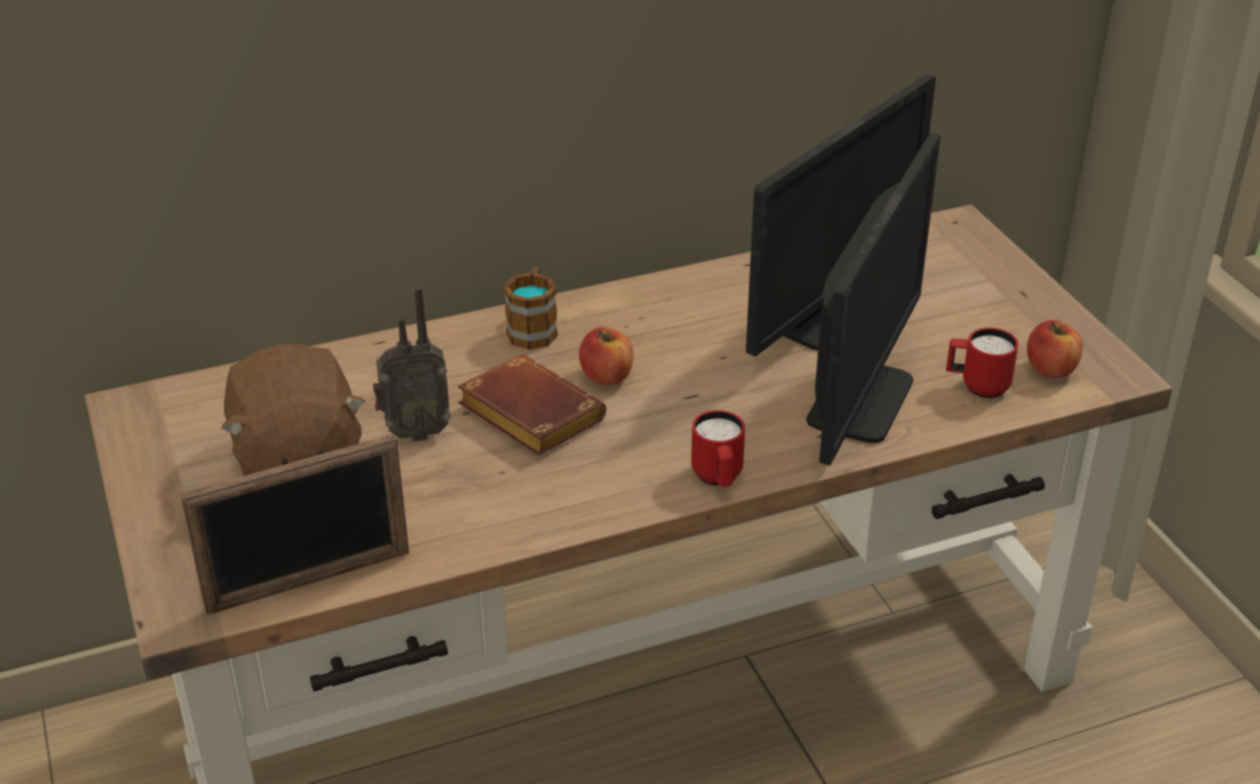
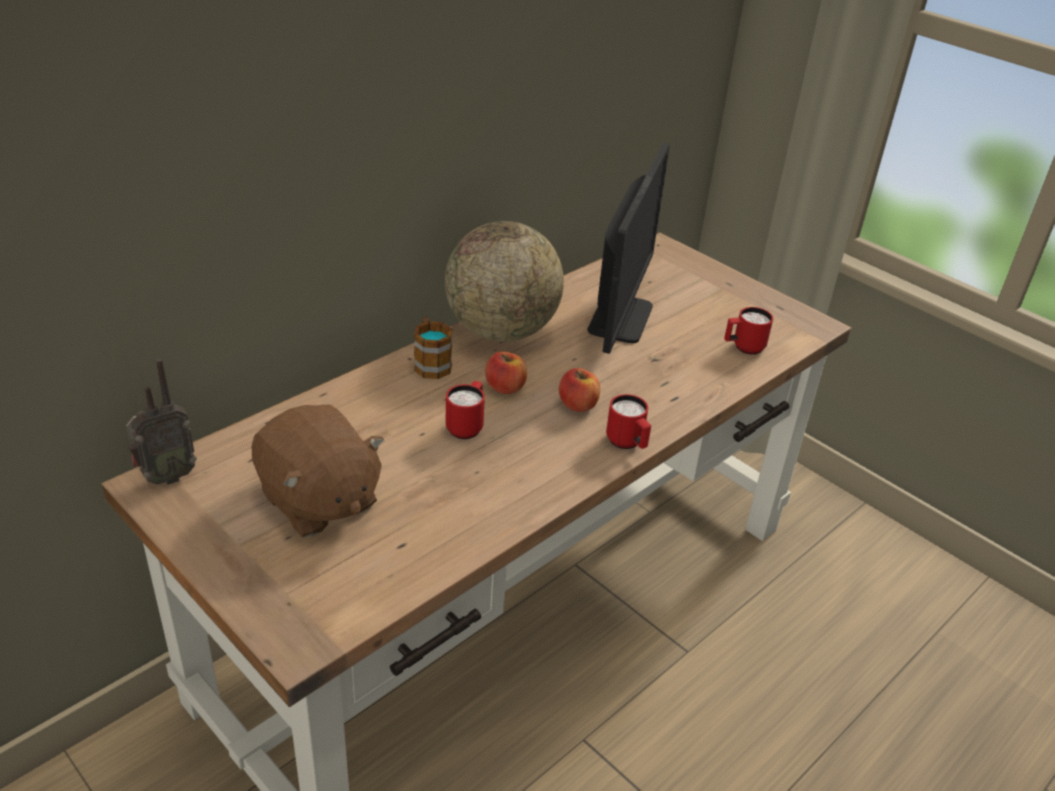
camera: 25 degrees left, 0 degrees up
picture frame [180,434,409,615] -> none
radio [373,286,451,441] -> radio moved to [126,358,197,485]
brown book [458,355,606,455] -> red mug [446,381,485,439]
monitor [806,133,941,465] -> none
apple [1027,320,1083,378] -> apple moved to [559,368,600,412]
none -> globe [445,221,564,342]

